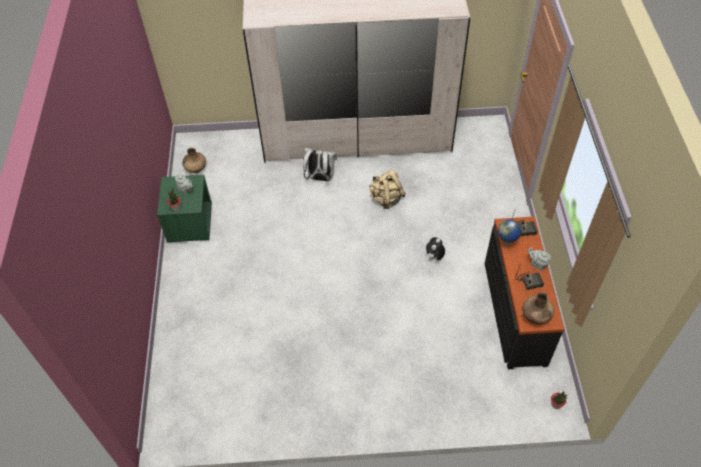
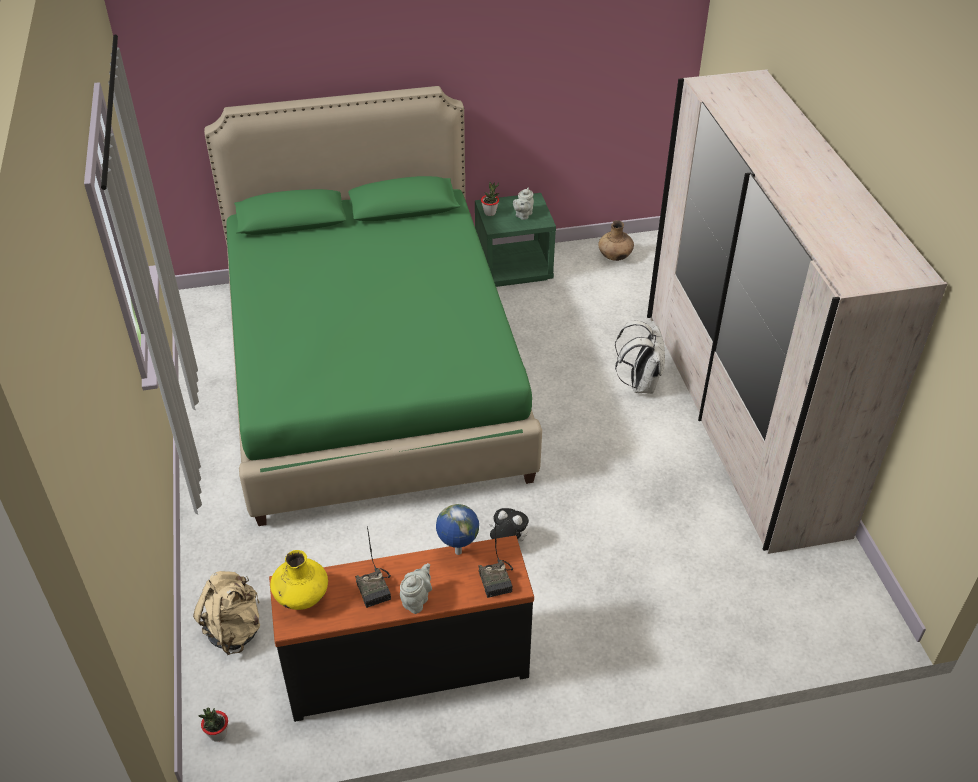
camera: 80 degrees right, 10 degrees down
beige backpack [369,170,406,209] -> beige backpack moved to [193,571,260,655]
brown vase [522,292,554,324] -> yellow vase [270,550,328,610]
none -> green bed [204,86,542,526]

